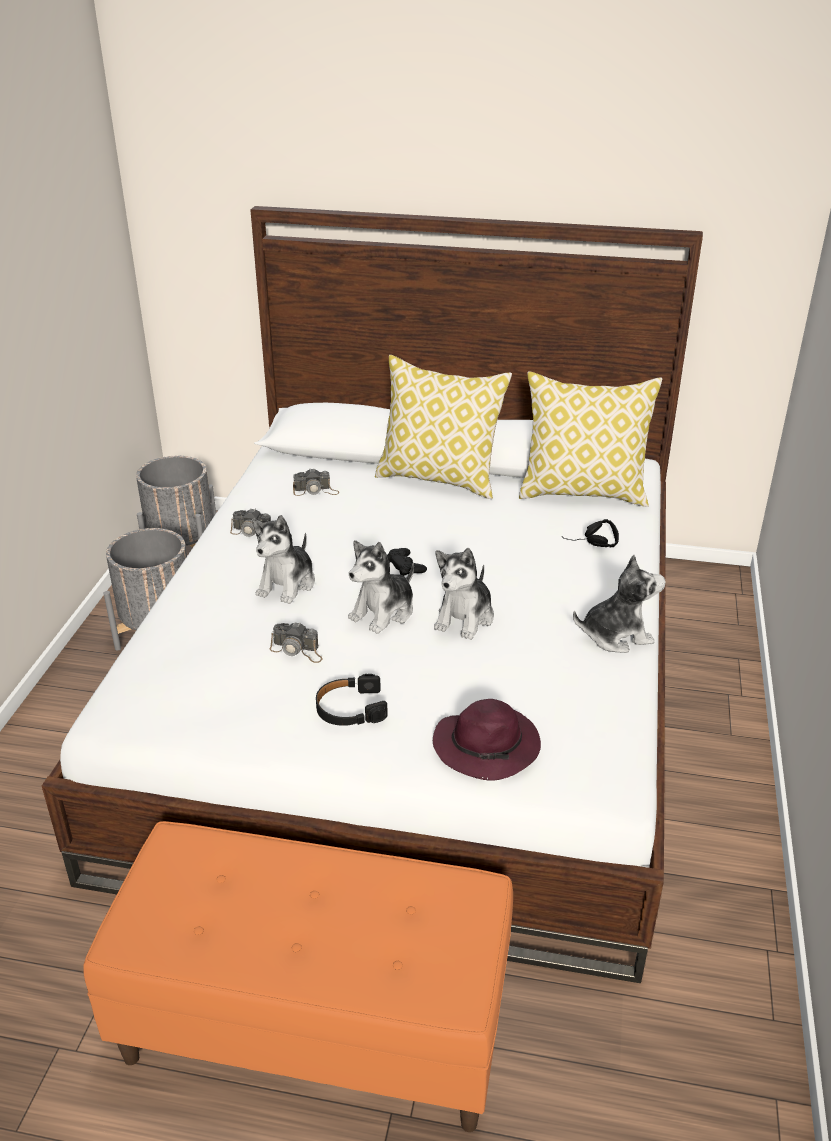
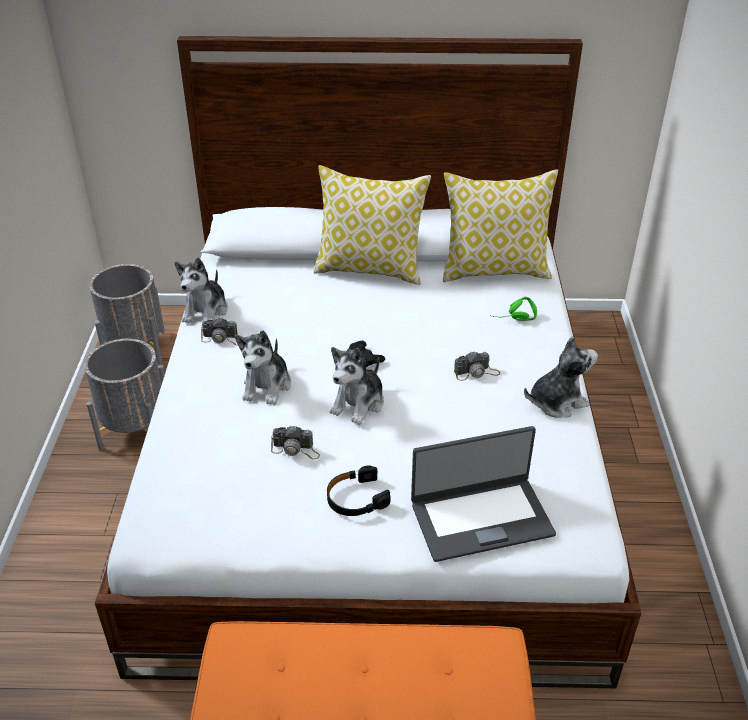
camera: 10 degrees left, 5 degrees up
camera [293,469,339,496] -> camera moved to [454,351,501,381]
purple hat [433,699,541,781] -> laptop [411,426,556,562]
plush toy [434,548,494,640] -> plush toy moved to [175,257,228,323]
black headphones [562,519,619,547] -> green headphones [490,297,537,321]

